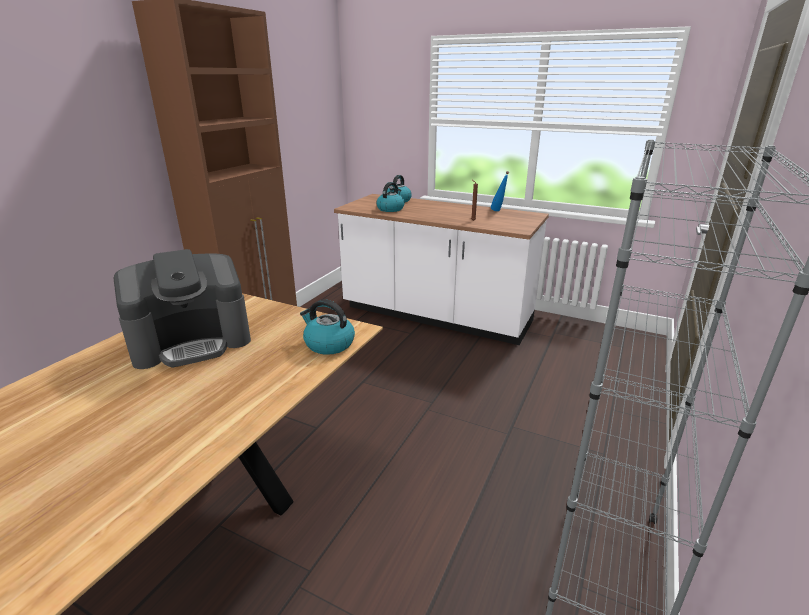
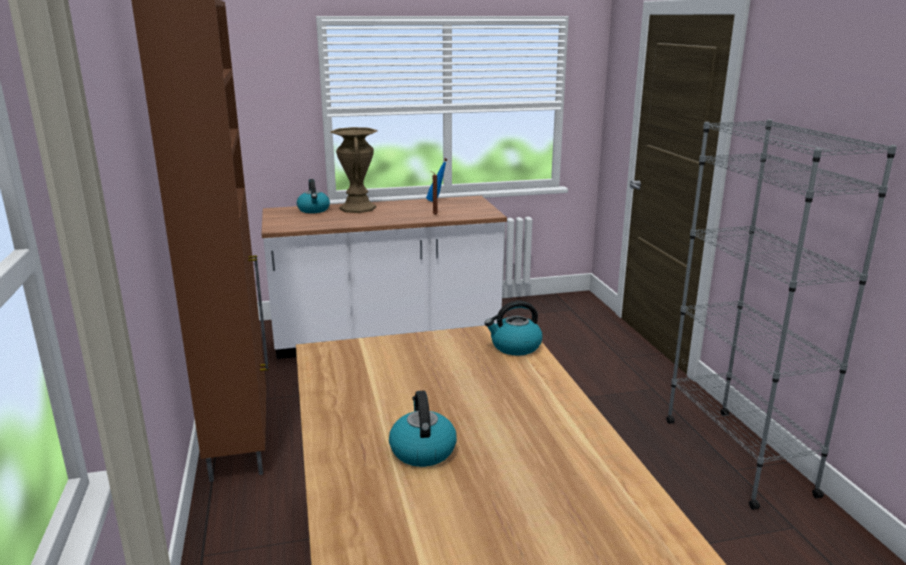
camera: 40 degrees left, 5 degrees down
coffee machine [113,249,251,369] -> none
kettle [376,182,405,212] -> kettle moved to [389,391,457,467]
none -> brown vase [330,127,378,213]

